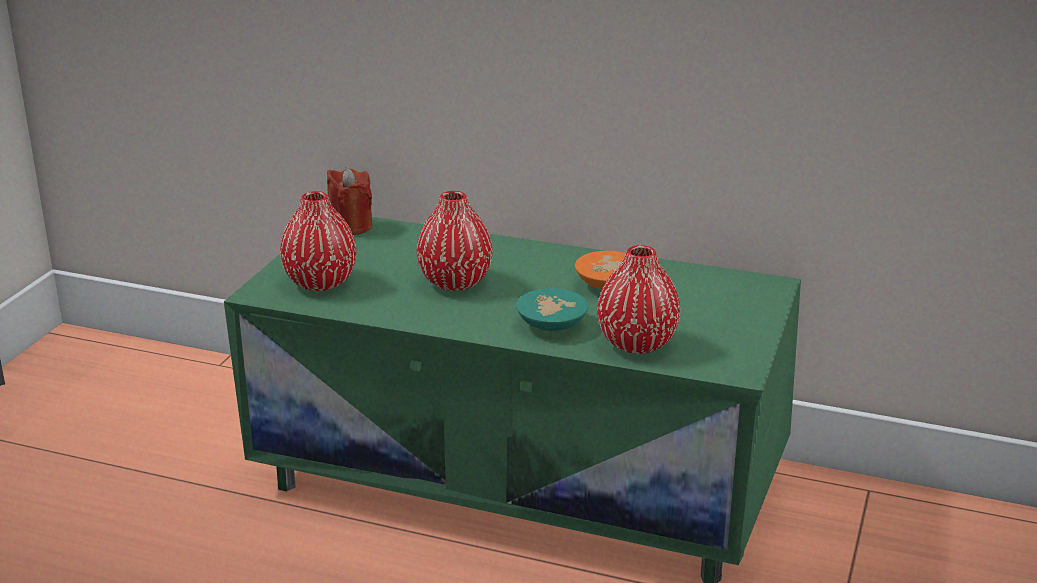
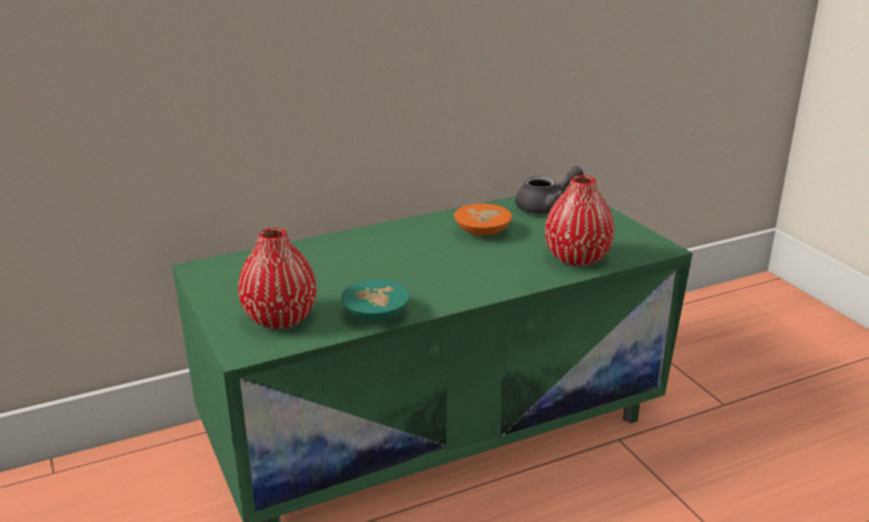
camera: 45 degrees left, 0 degrees up
red candle [327,167,372,235] -> none
red vase [417,191,493,291] -> none
turquoise bowl [516,288,589,331] -> turquoise bowl moved to [341,279,410,321]
none -> grey teapot [515,166,584,214]

